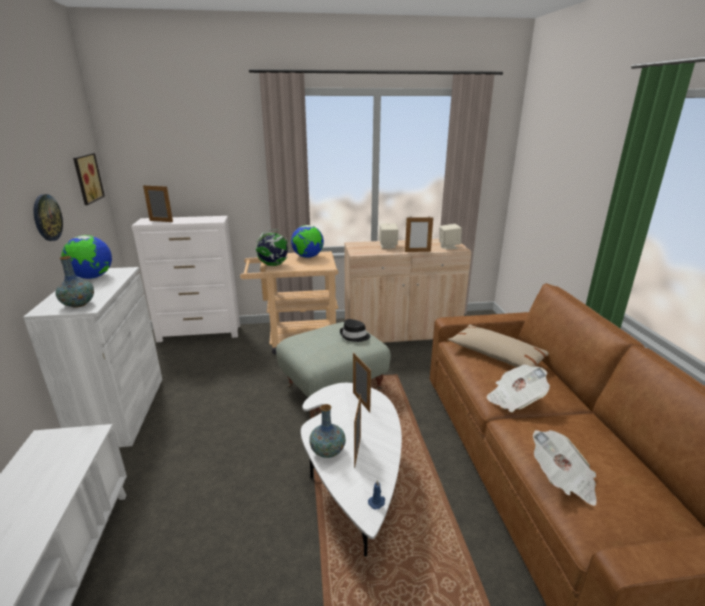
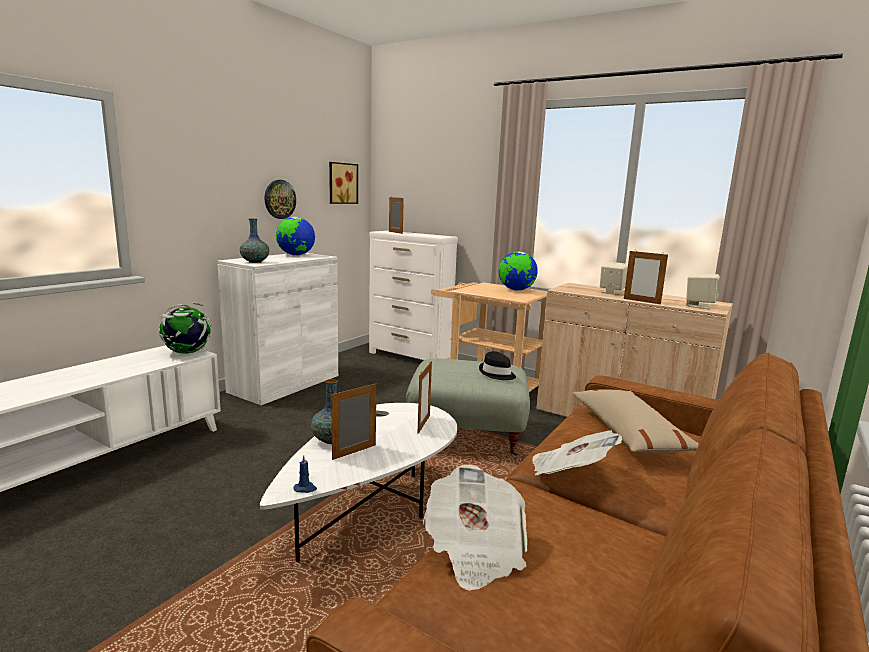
camera: 40 degrees right, 10 degrees down
globe [256,229,290,266] -> globe moved to [159,303,211,354]

